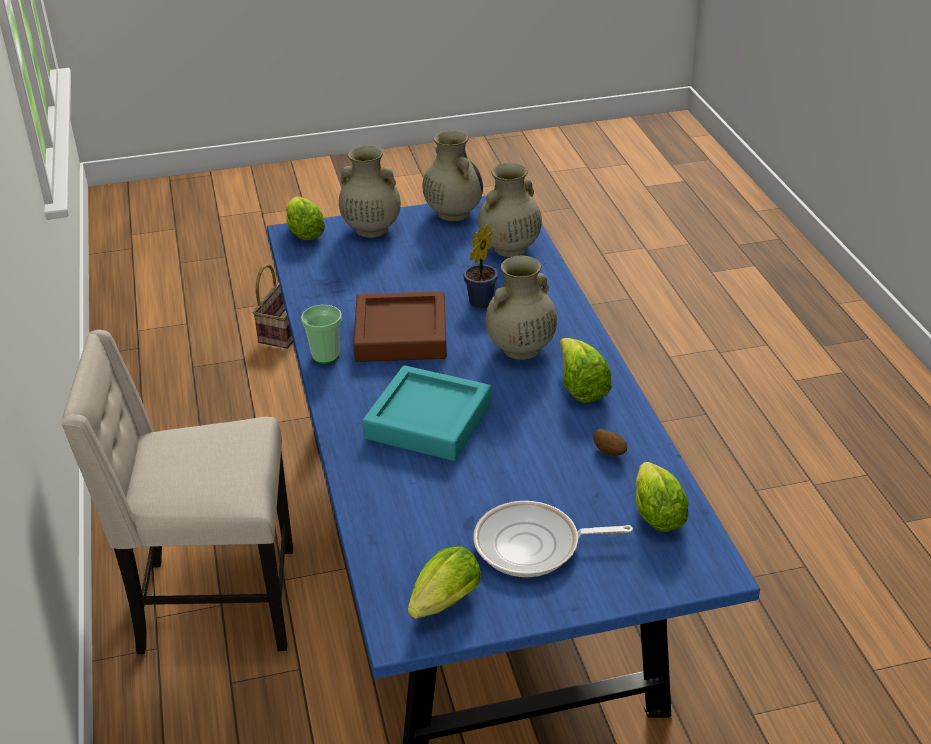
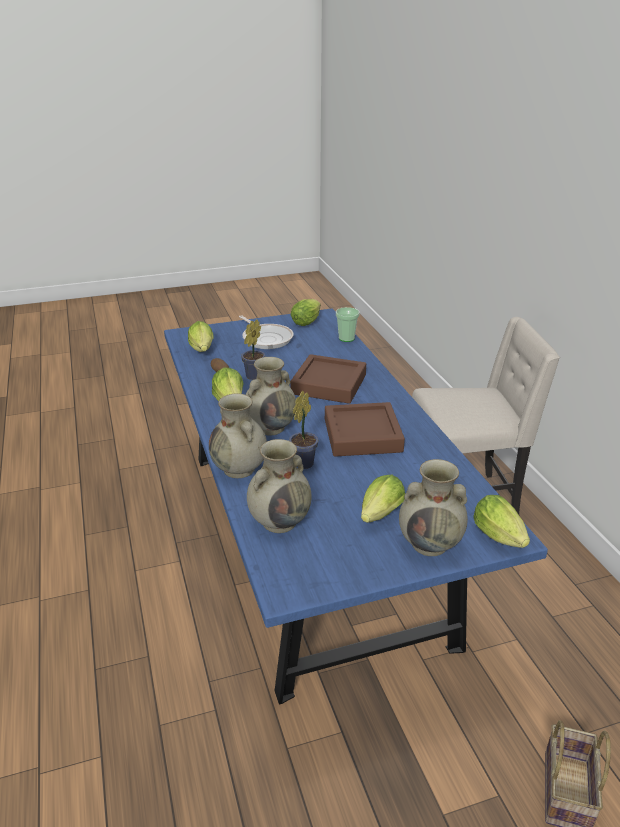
camera: 175 degrees right, 5 degrees down
cup [301,305,342,364] -> cup moved to [336,307,359,342]
turquoise tray [362,365,491,461] -> brown tray [290,354,366,404]
beige vase [422,130,483,221] -> beige vase moved to [209,394,267,478]
frying pan [473,501,633,577] -> frying pan turned 60 degrees clockwise [239,316,294,349]
none -> potted plant [241,320,265,380]
none -> lettuce [361,475,405,523]

